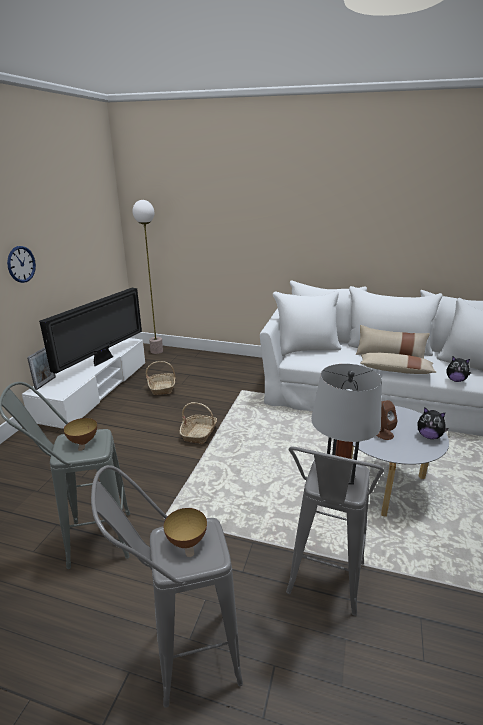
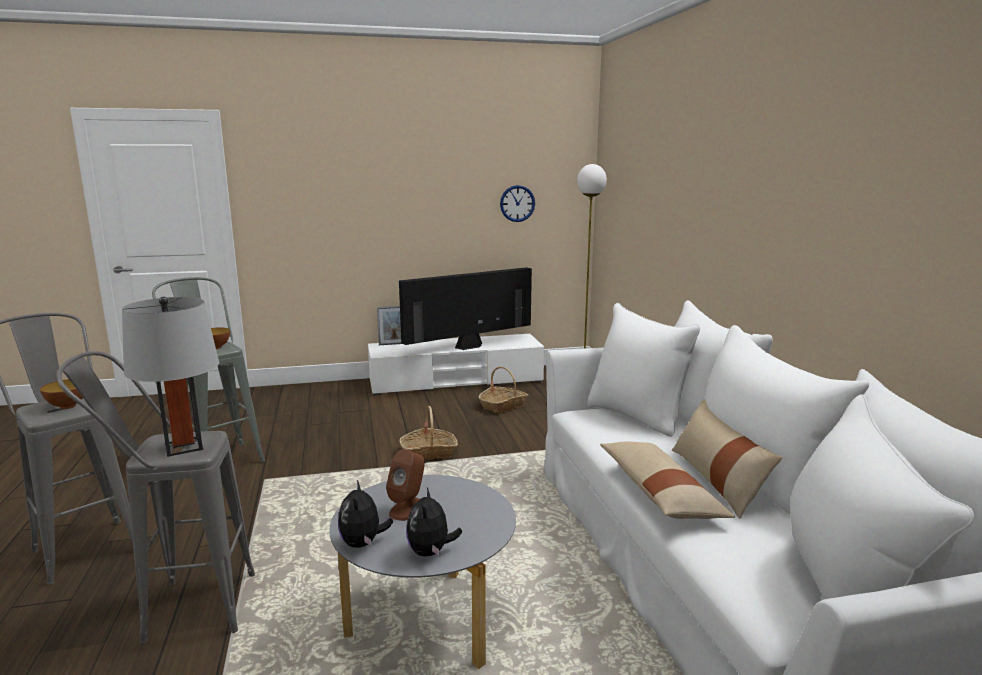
camera: 60 degrees right, 10 degrees down
wall clock [7,246,36,283] -> wall clock moved to [500,185,535,222]
television [39,288,142,374] -> television turned 150 degrees clockwise [399,267,532,350]
plush toy [446,357,471,382] -> plush toy moved to [338,480,393,548]

